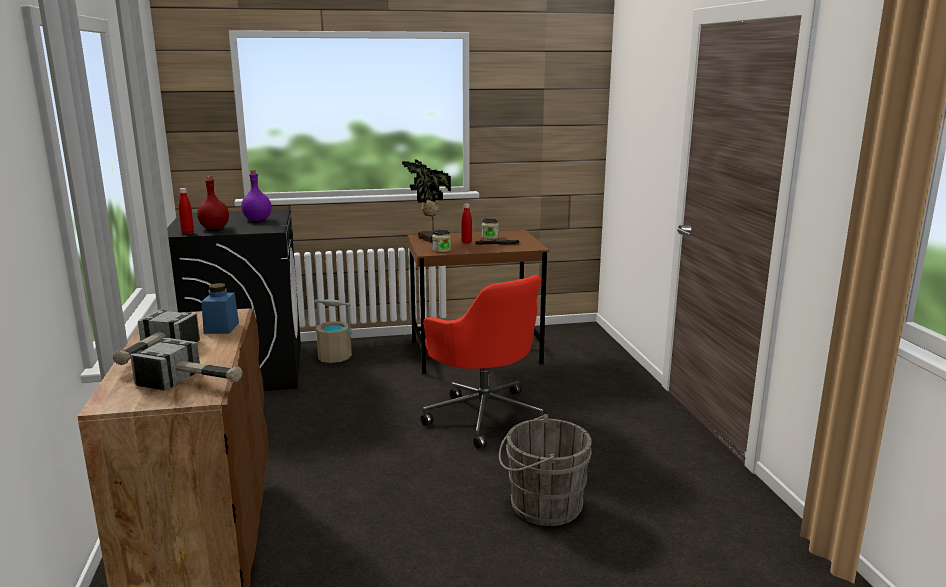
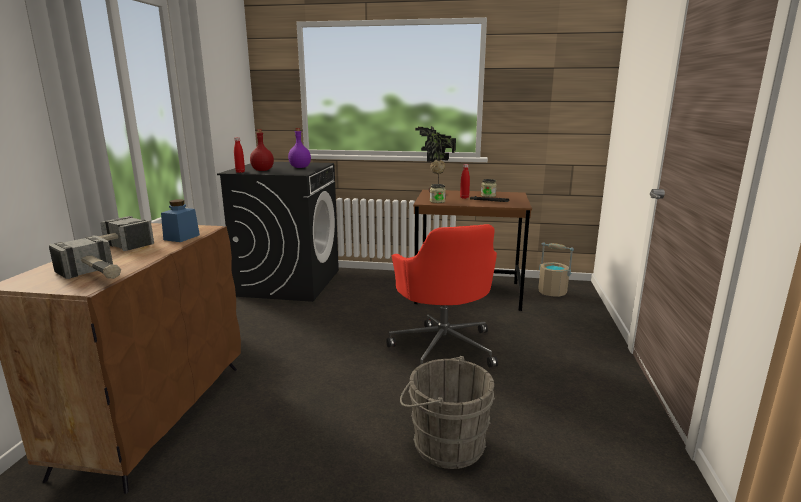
camera: 20 degrees right, 0 degrees up
beige bucket [314,299,352,363] -> beige bucket moved to [538,242,574,297]

